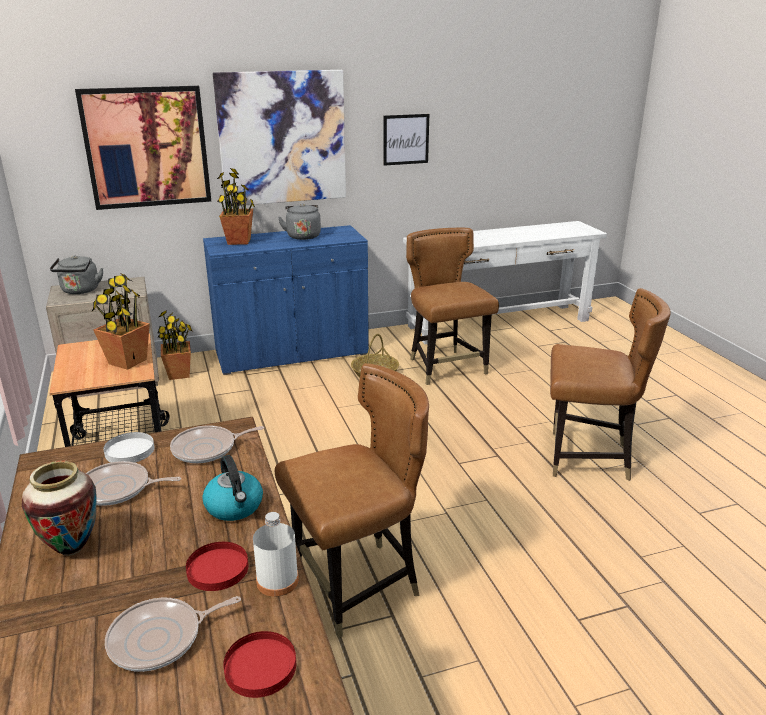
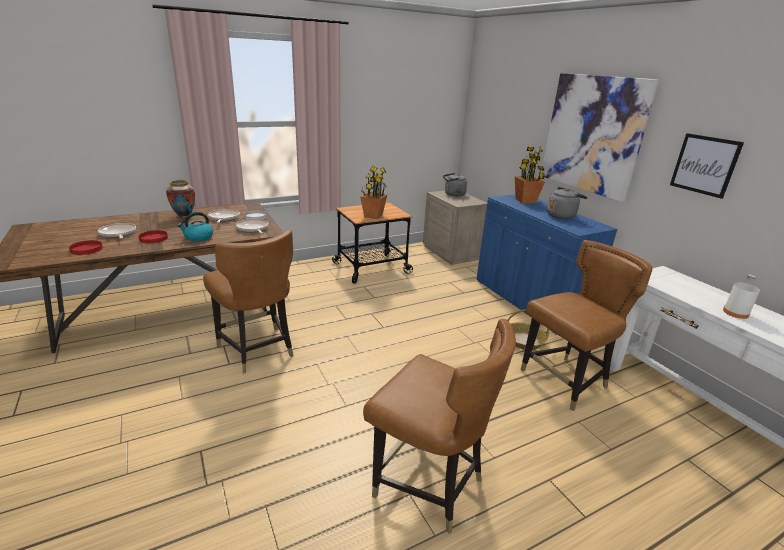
camera: 80 degrees right, 0 degrees up
picture [75,86,211,210] -> none
potted plant [157,310,192,380] -> none
white bottle [253,512,299,597] -> white bottle moved to [723,274,760,319]
brown chair [550,288,671,481] -> brown chair turned 60 degrees counterclockwise [363,319,516,534]

